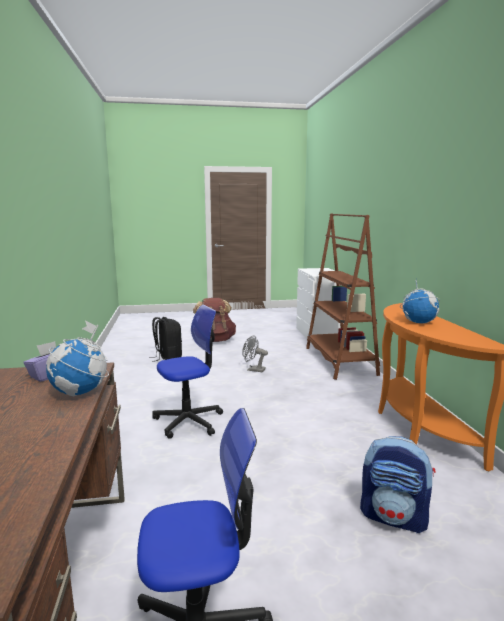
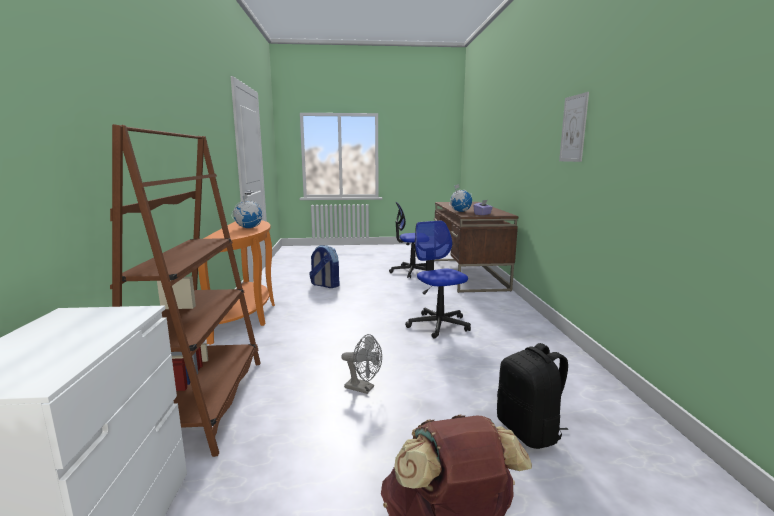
camera: 175 degrees left, 0 degrees up
office chair [152,305,223,439] -> office chair turned 90 degrees clockwise [405,221,471,339]
none -> picture [559,92,589,162]

